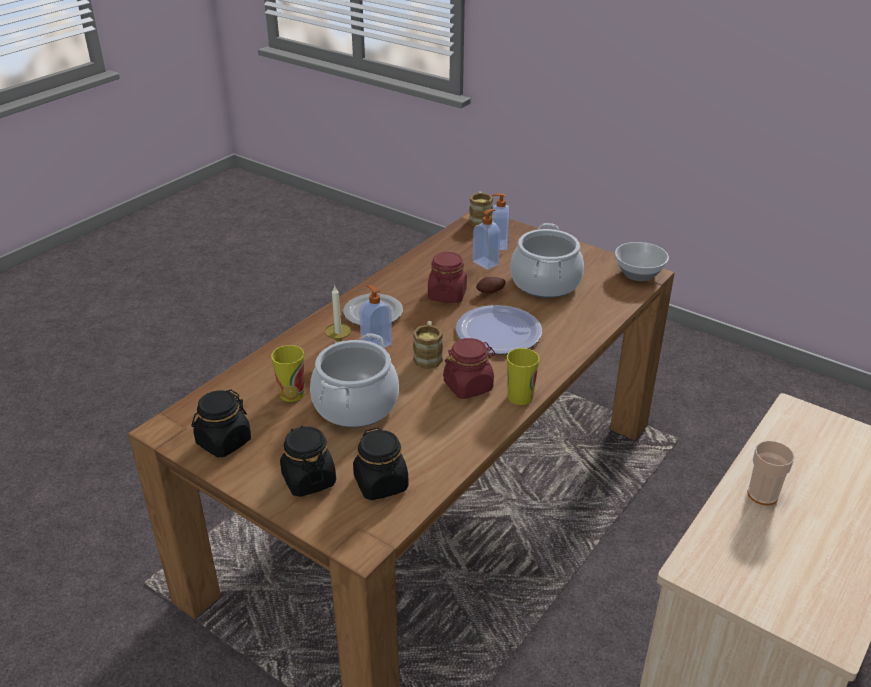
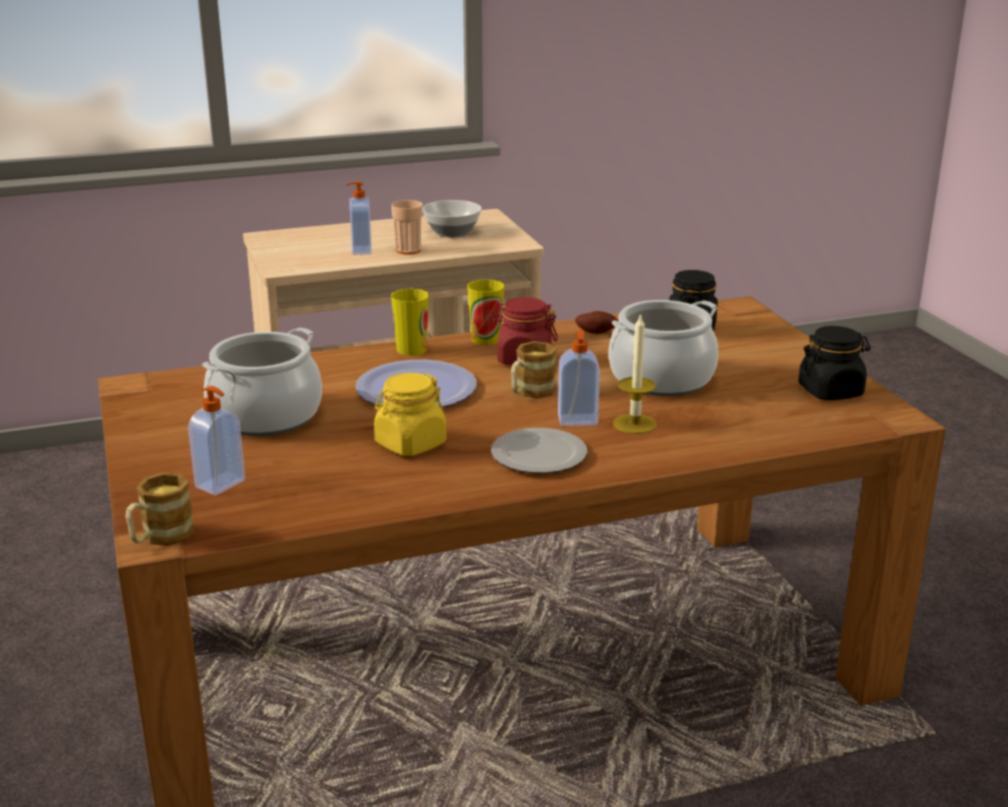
camera: 145 degrees left, 10 degrees down
cup [271,345,305,402] -> cup moved to [391,289,429,356]
black jar [280,426,336,497] -> none
red jar [428,252,467,303] -> yellow jar [374,373,446,456]
soap dispenser [473,209,501,270] -> soap dispenser moved to [346,181,372,255]
potato [476,277,506,294] -> potato moved to [575,311,618,334]
bowl [615,242,669,281] -> bowl moved to [423,200,482,237]

